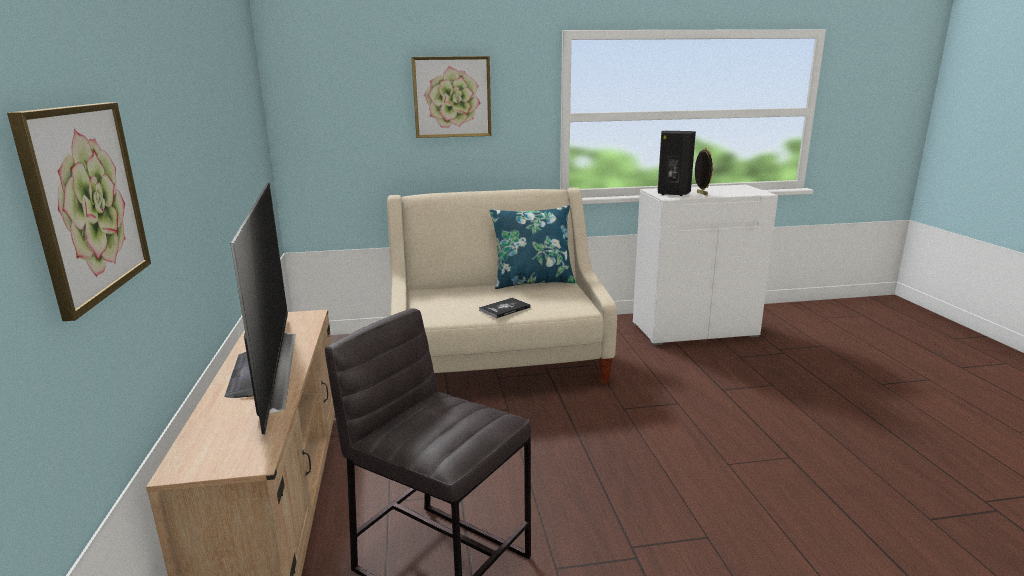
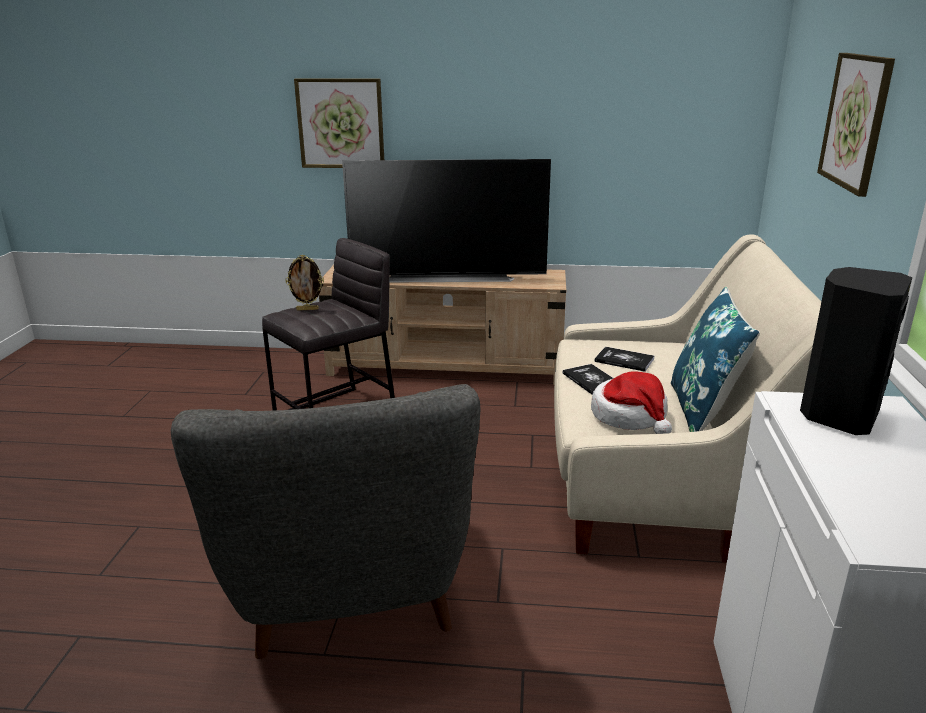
camera: 105 degrees right, 5 degrees up
picture frame [695,148,714,195] -> picture frame moved to [285,255,324,311]
none -> grey armchair [171,384,481,659]
none -> hat [591,372,672,434]
none -> book [595,347,654,372]

